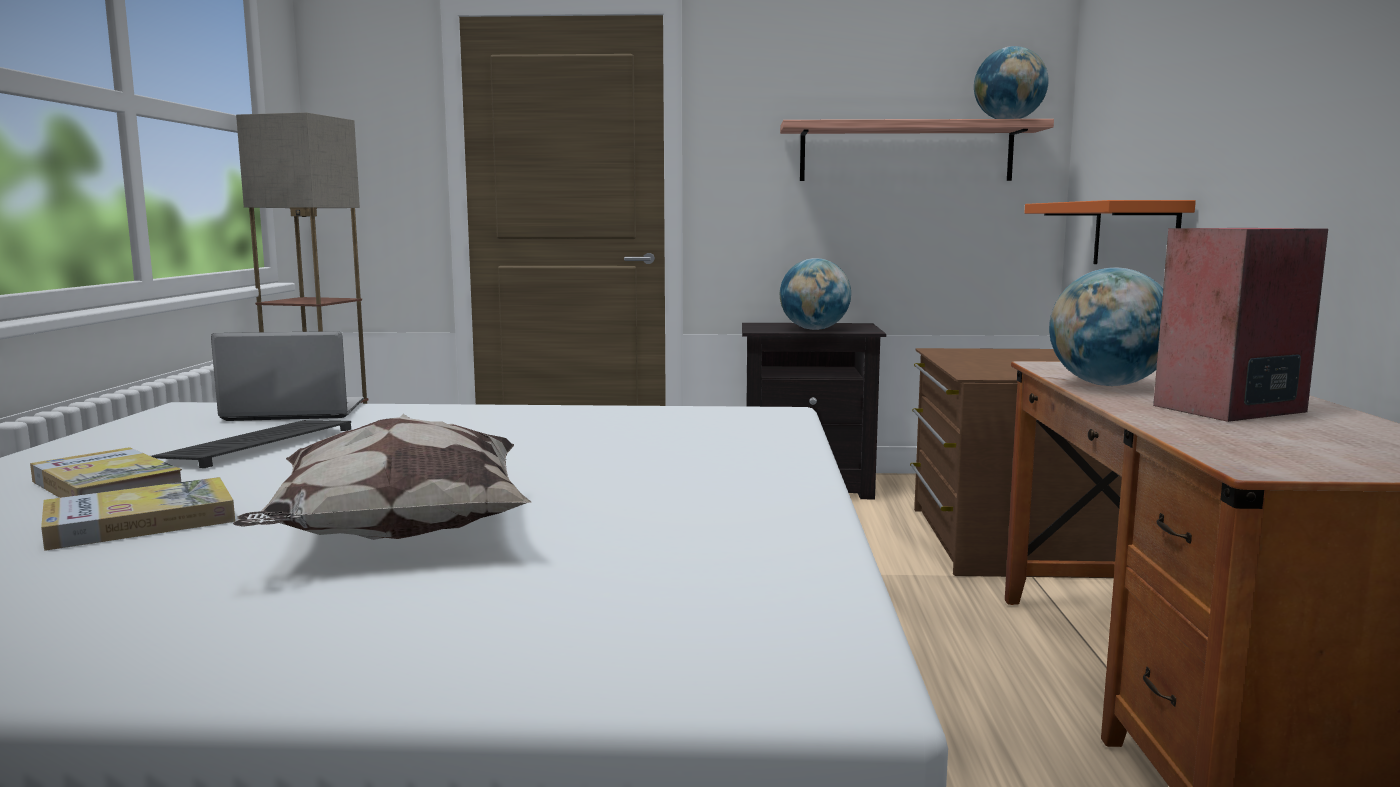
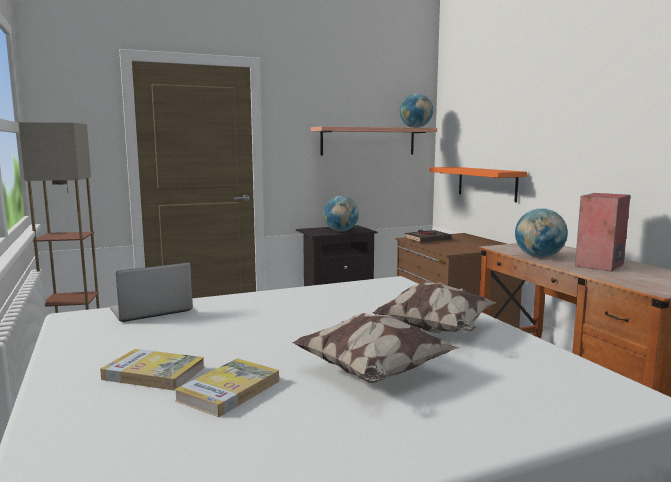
camera: 25 degrees left, 0 degrees up
keyboard [152,420,351,468] -> none
none -> pillow [373,282,497,333]
none -> black book [404,230,452,243]

